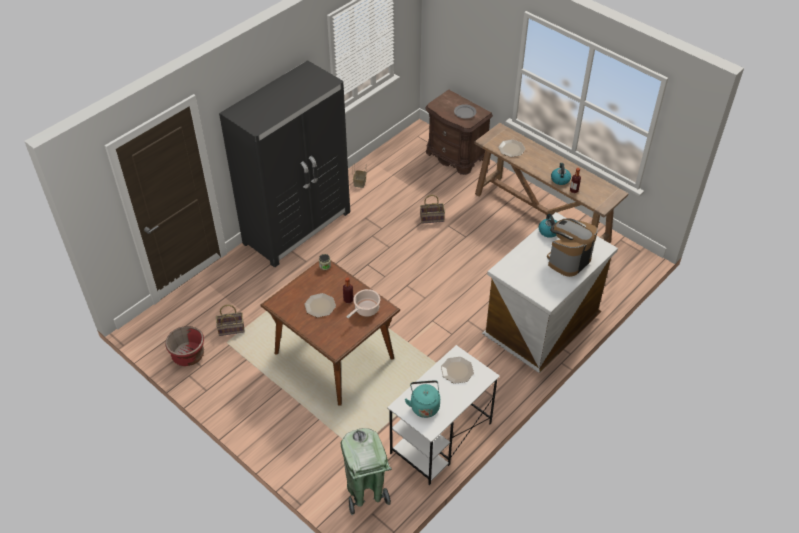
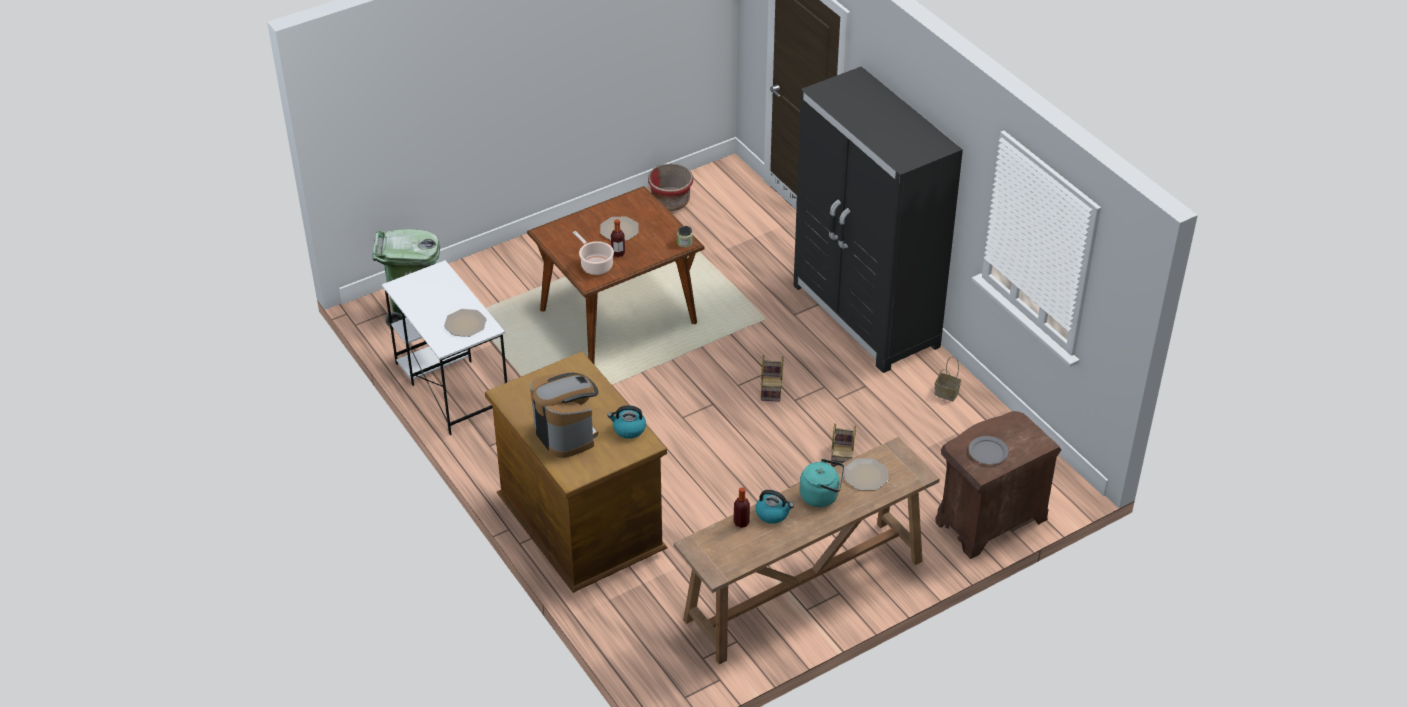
camera: 105 degrees right, 5 degrees down
basket [216,305,245,336] -> basket moved to [761,355,783,402]
turquoise kettle [405,380,440,418] -> turquoise kettle moved to [800,459,844,507]
white dresser [482,212,618,373] -> brown dresser [485,351,668,593]

